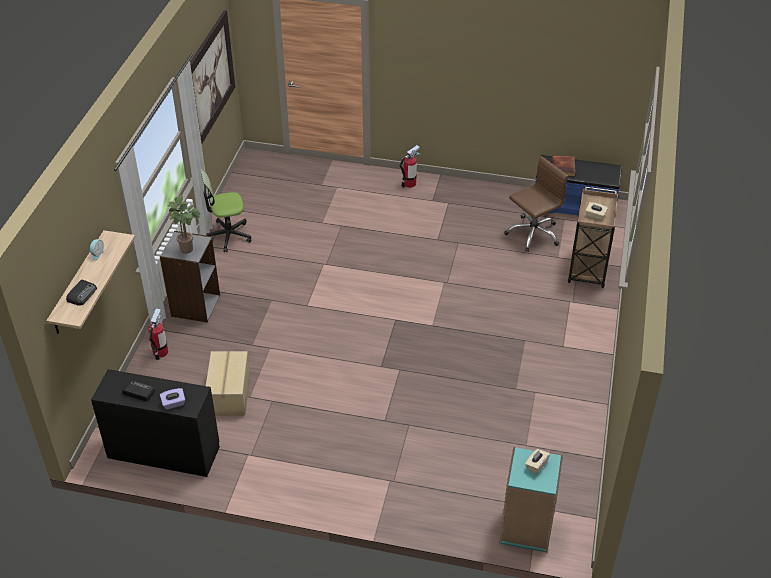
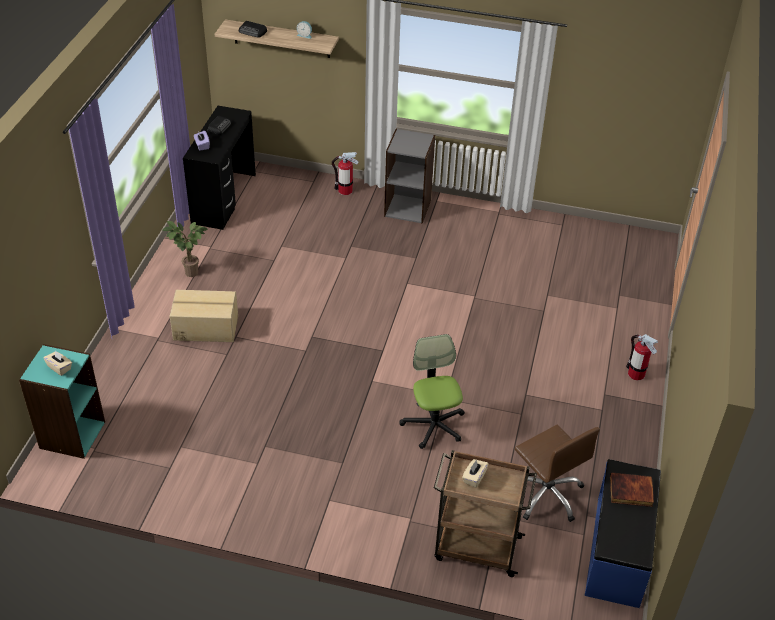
camera: 90 degrees right, 0 degrees up
potted plant [167,195,201,254] -> potted plant moved to [162,221,208,277]
picture [190,10,235,144] -> none
office chair [201,170,251,252] -> office chair moved to [399,334,465,449]
cardboard box [206,351,250,416] -> cardboard box moved to [170,290,238,342]

